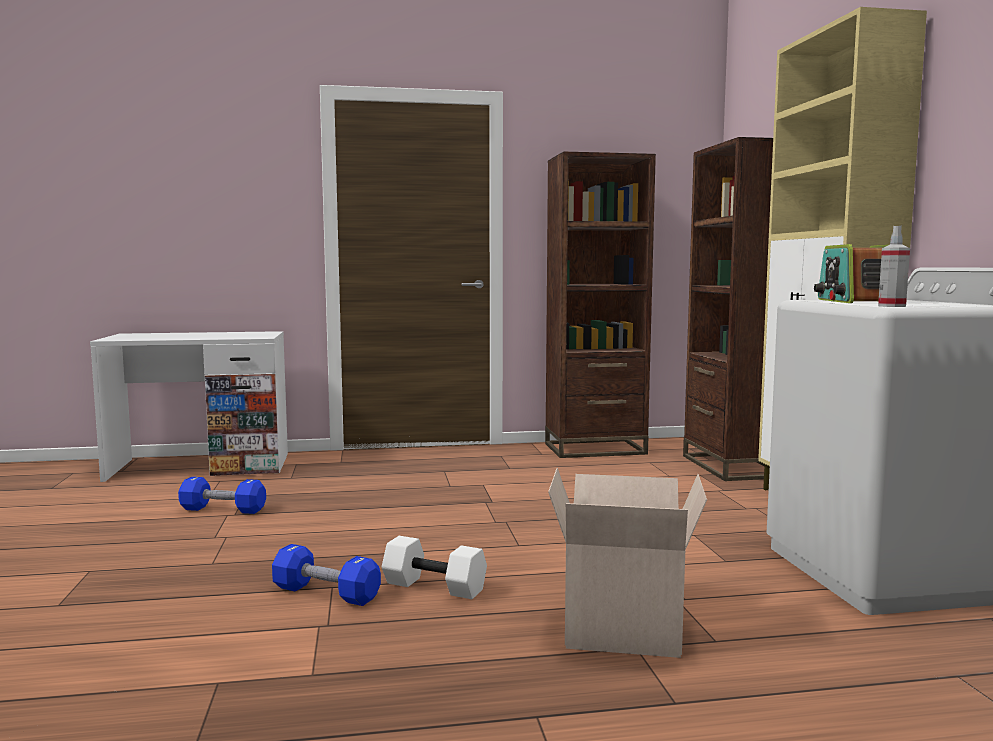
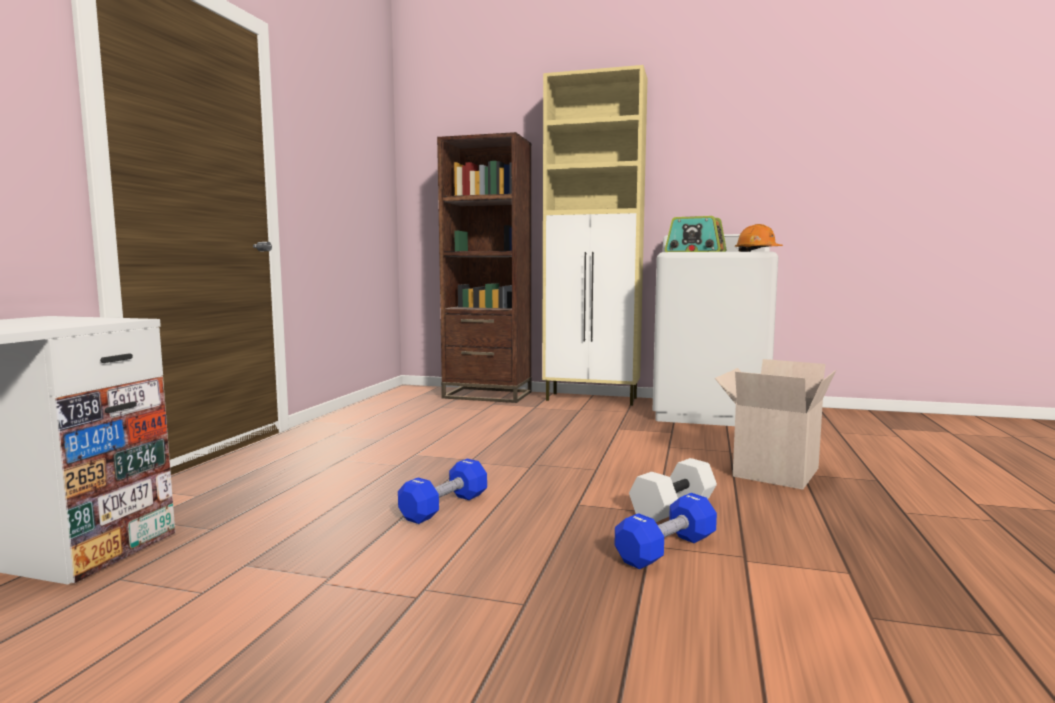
camera: 65 degrees left, 0 degrees up
blue dumbbell [178,477,266,514] -> blue dumbbell moved to [398,459,487,524]
brown bookcase [545,152,656,458] -> none
spray bottle [878,226,910,307] -> orange hard hat [735,224,783,252]

